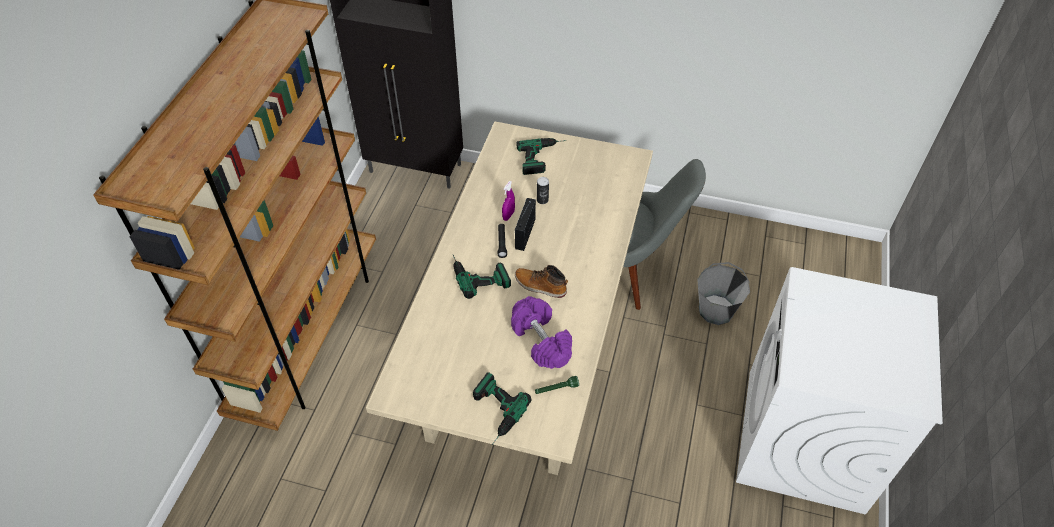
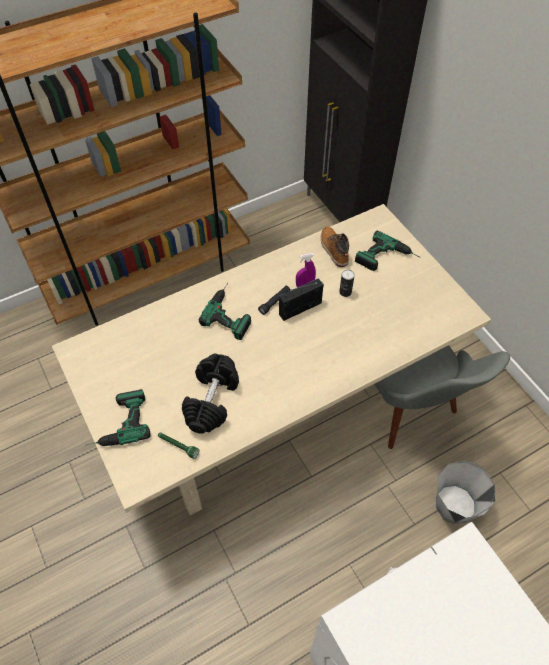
camera: 45 degrees right, 5 degrees up
purple dumbbell [511,296,572,369] -> black dumbbell [182,353,239,434]
boot [515,265,568,298] -> boot moved to [321,226,349,267]

